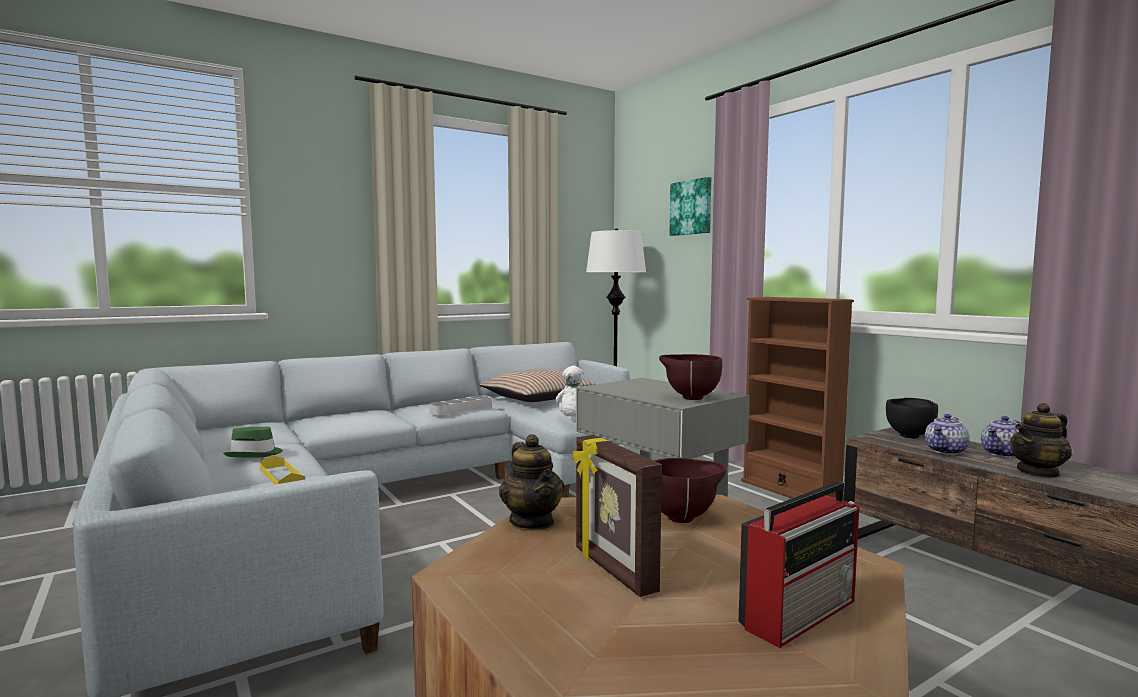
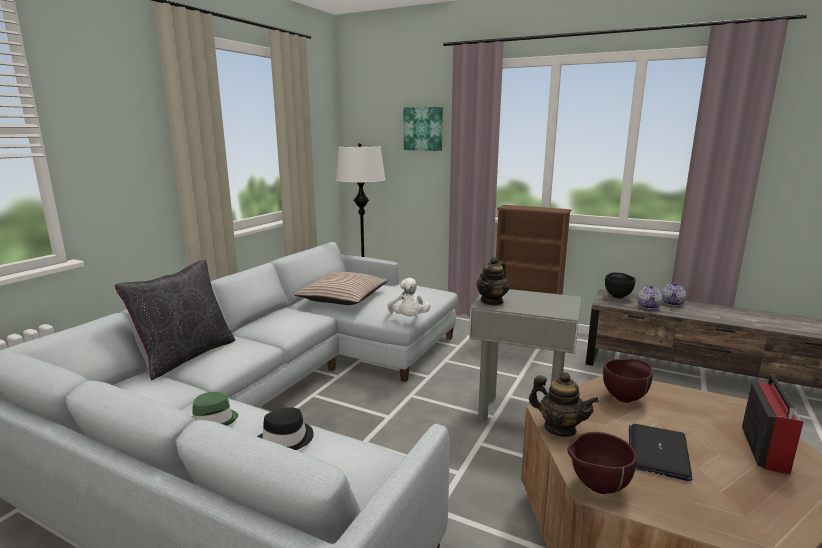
camera: 30 degrees left, 10 degrees up
yellow tray [259,455,305,485] -> black hat [257,407,314,450]
grey tray [429,395,492,415] -> none
picture frame [573,435,662,597] -> laptop [629,424,692,481]
brown bowl [659,354,722,400] -> brown bowl moved to [567,432,637,494]
teapot [1010,403,1072,478] -> teapot moved to [476,257,509,306]
none -> black pillow [115,260,235,381]

